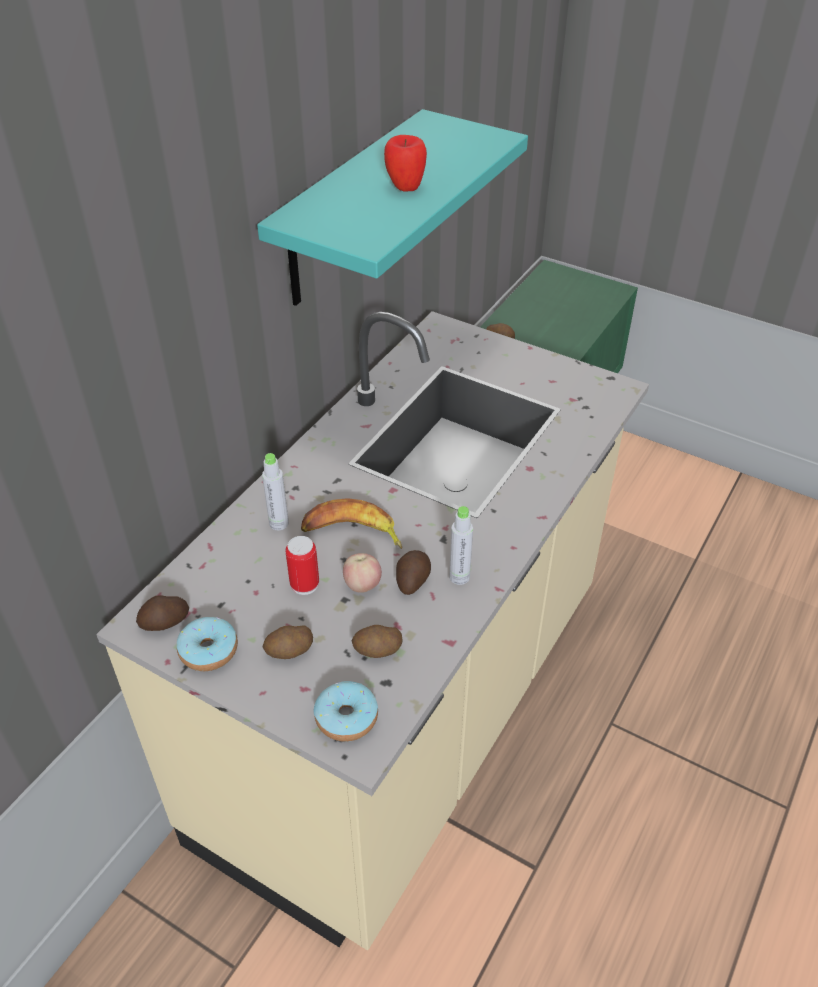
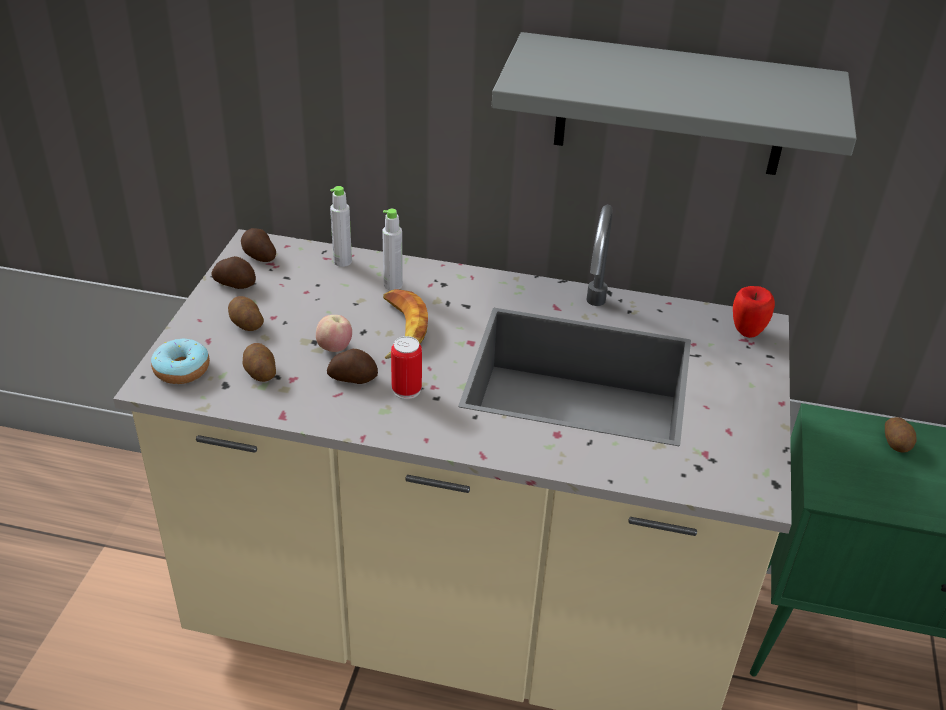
camera: 70 degrees right, 5 degrees down
donut [177,617,238,671] -> potato [211,256,256,289]
turquoise shelf [257,109,528,306] -> grey shelf [492,32,857,175]
can [285,536,319,595] -> can moved to [391,336,422,399]
apple [384,135,427,192] -> apple moved to [733,286,775,338]
grey bottle [449,506,473,585] -> grey bottle moved to [330,186,352,267]

